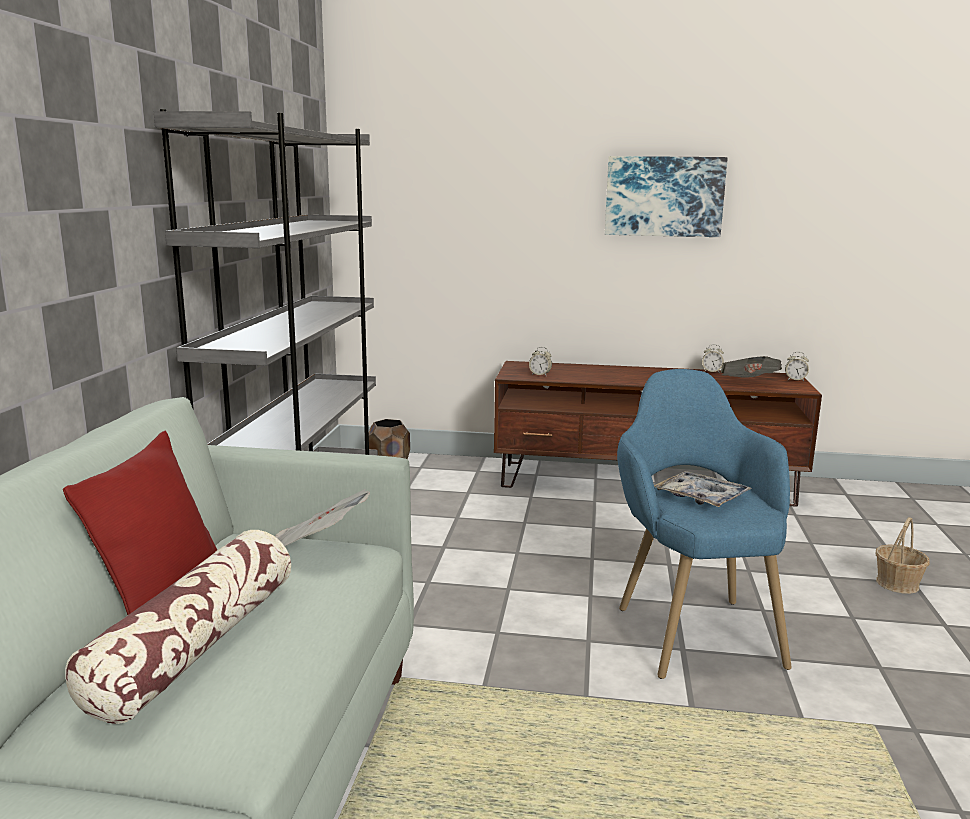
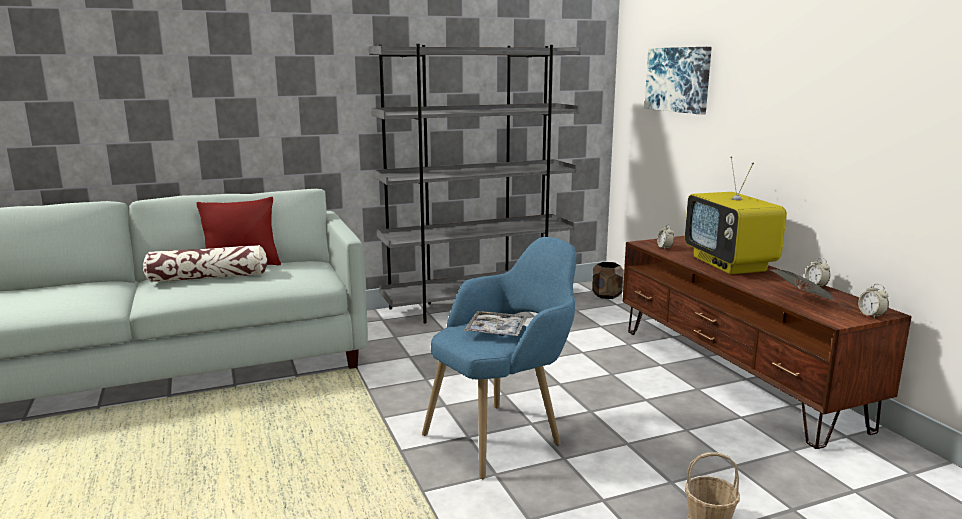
camera: 60 degrees right, 0 degrees up
newspaper [275,489,370,546] -> none
picture [605,156,728,237] -> picture moved to [644,47,712,115]
none -> television [685,157,787,274]

